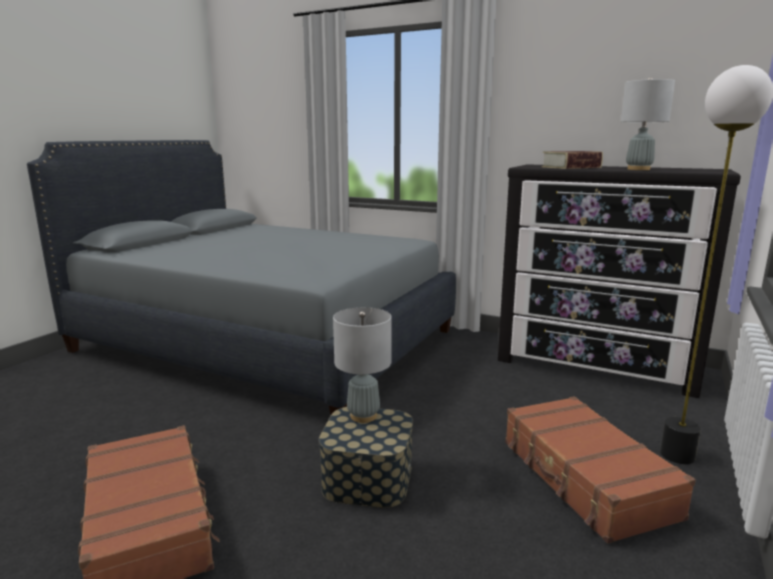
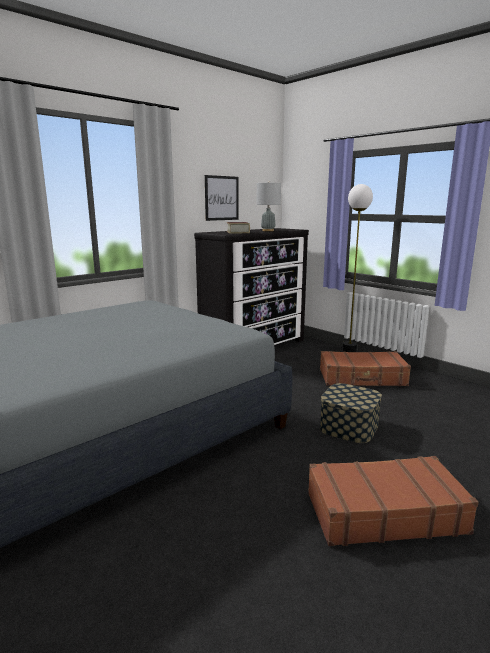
camera: 70 degrees left, 0 degrees up
grey table lamp [333,307,392,423] -> none
none -> picture [205,175,239,221]

